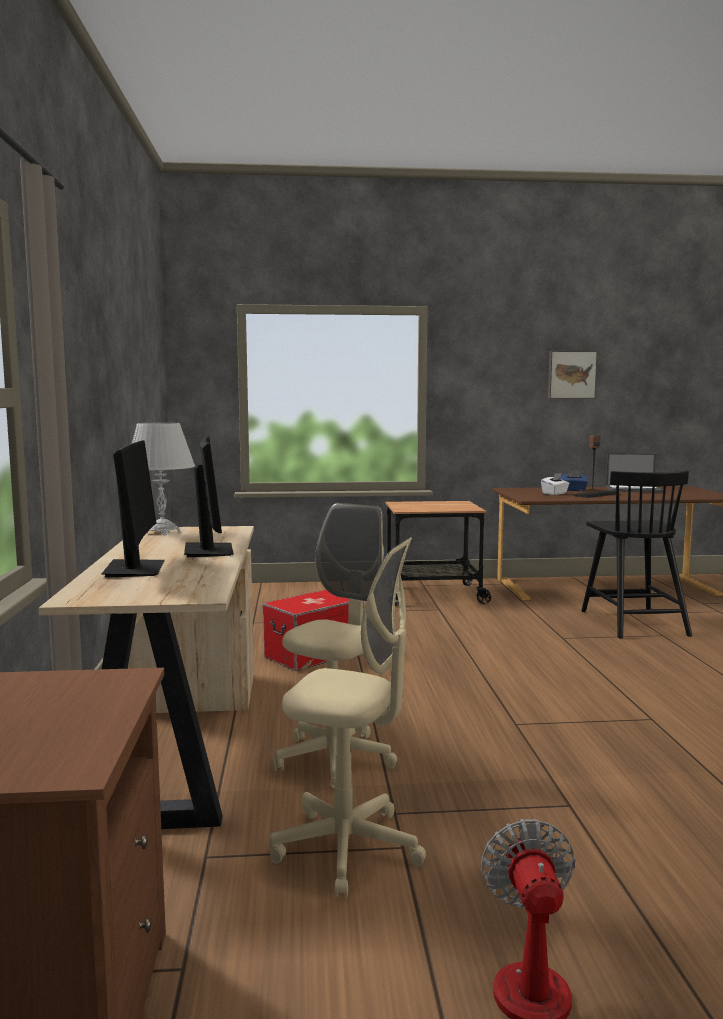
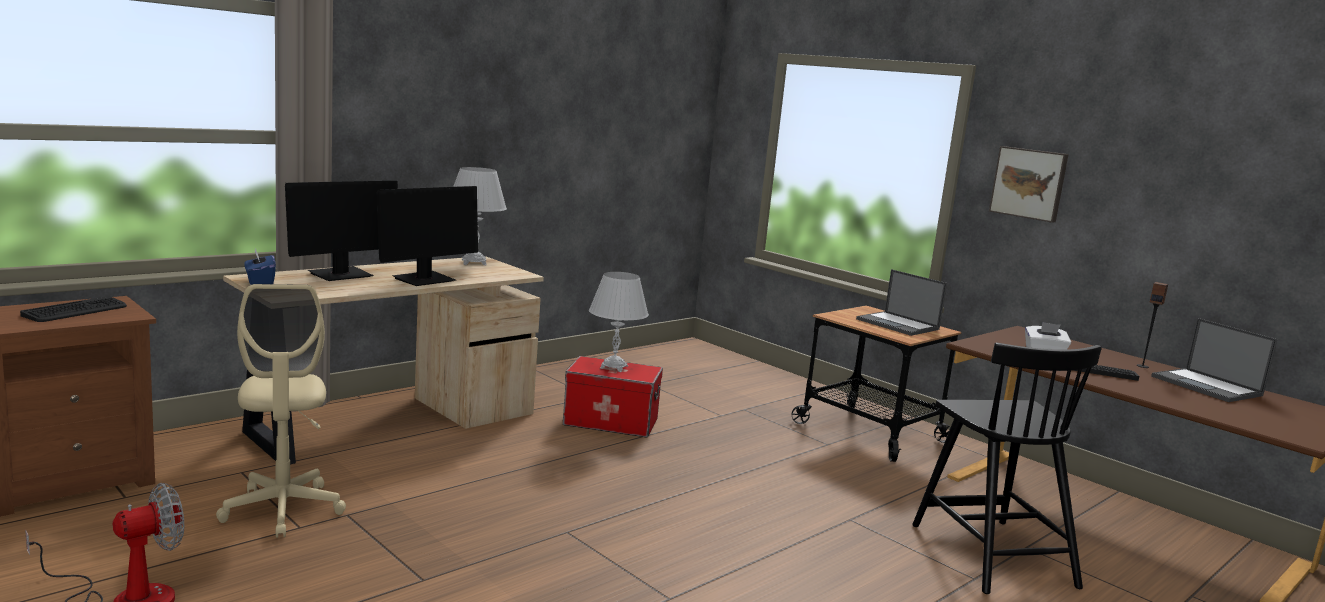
camera: 50 degrees right, 5 degrees up
beige office chair [274,503,397,788] -> none
picture [548,351,598,399] -> picture moved to [989,146,1069,223]
blue tissue box [560,470,588,491] -> blue tissue box moved to [244,248,276,285]
black chair [581,470,692,639] -> black chair turned 60 degrees counterclockwise [912,343,1102,594]
none -> keyboard [20,296,127,322]
none -> white table lamp [589,272,649,372]
none -> laptop [856,269,947,336]

